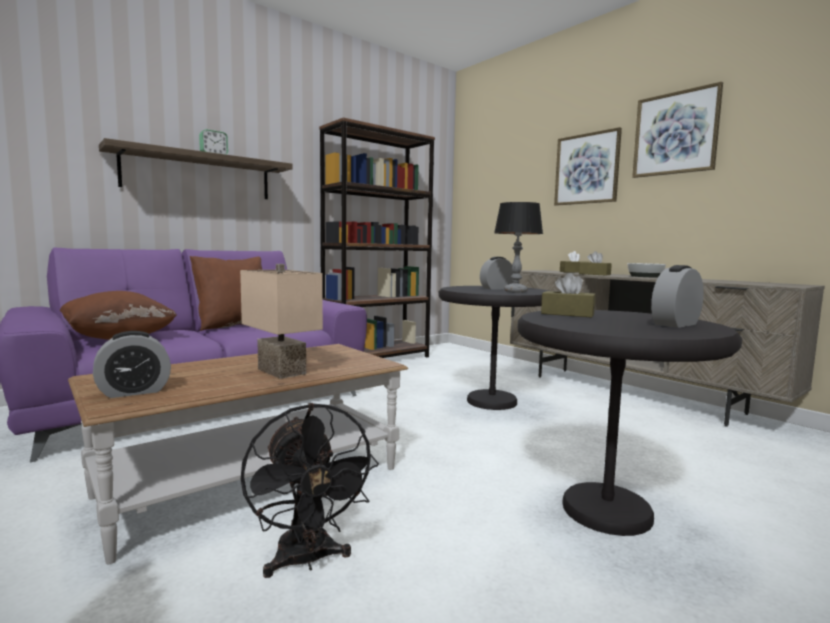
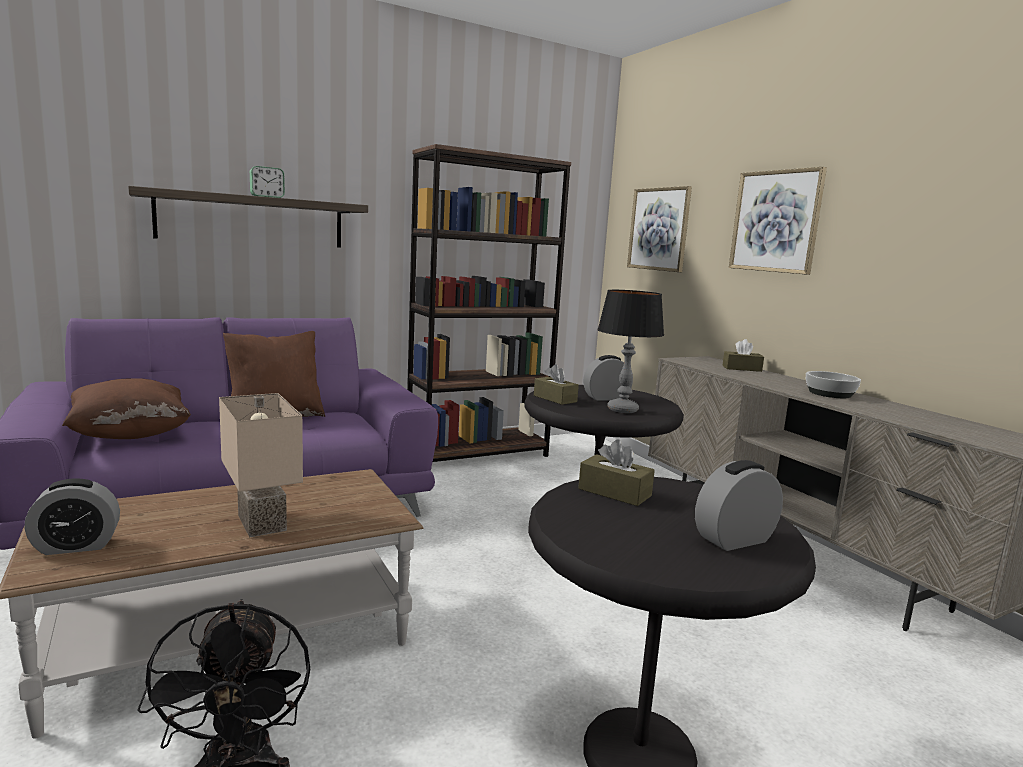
camera: 10 degrees right, 5 degrees up
brown tissue box [579,251,612,275] -> brown tissue box moved to [534,364,579,405]
picture [632,82,723,178] -> picture moved to [627,186,692,272]

